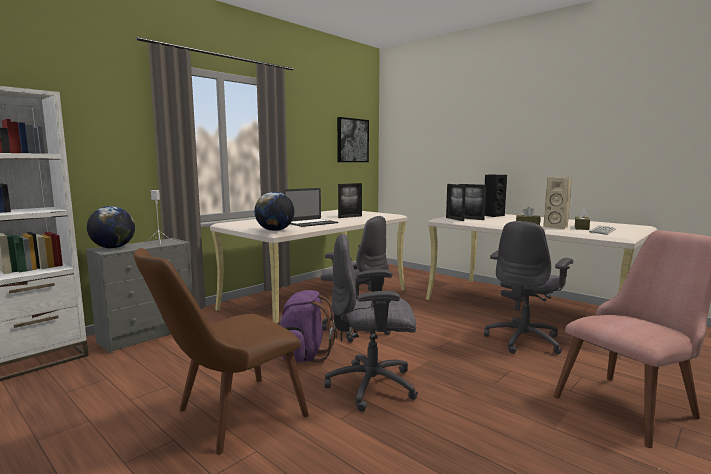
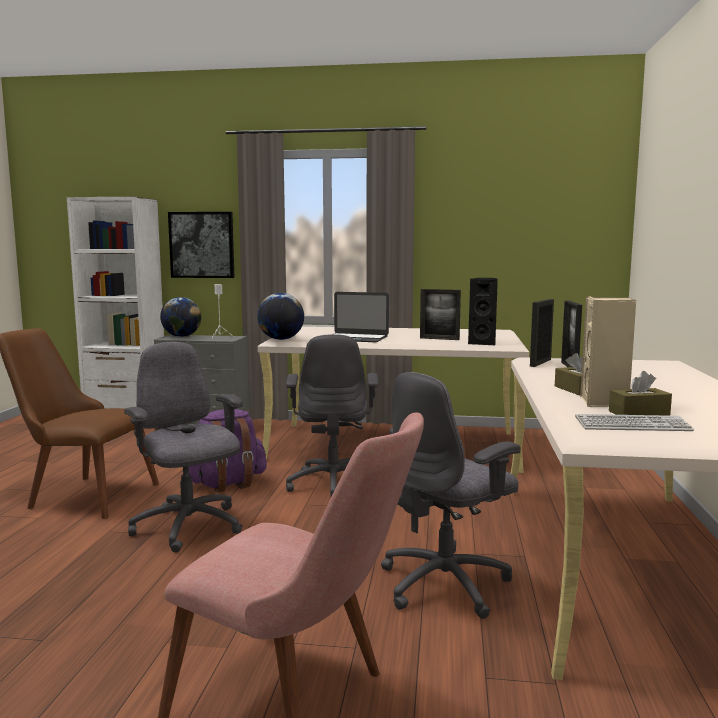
camera: 55 degrees right, 0 degrees up
picture [337,117,369,162] -> picture moved to [168,212,234,278]
grey office chair [484,221,573,354] -> grey office chair turned 45 degrees counterclockwise [381,372,521,619]
black speaker [485,175,507,217] -> black speaker moved to [468,278,498,345]

